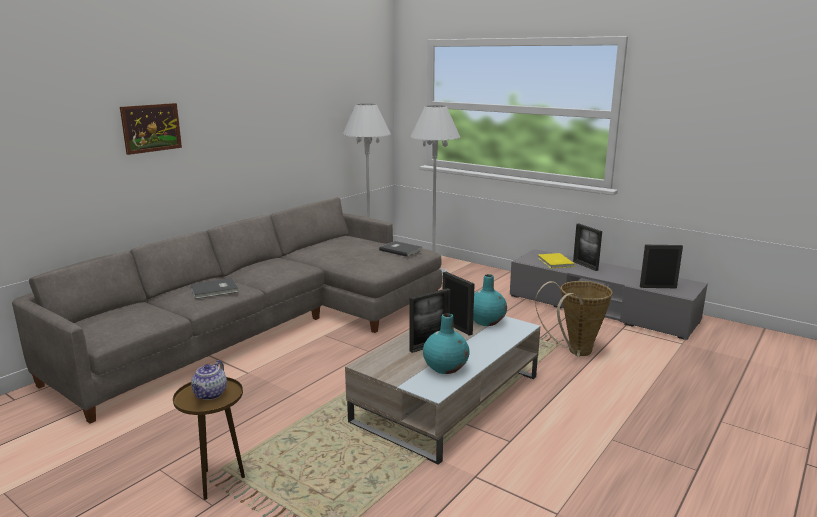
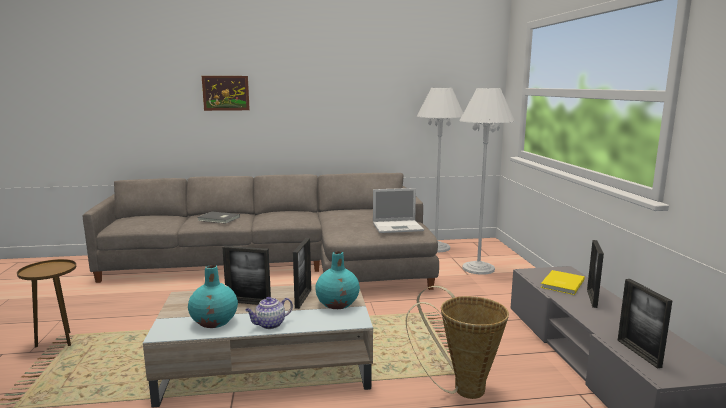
camera: 45 degrees right, 5 degrees down
teapot [191,360,227,400] -> teapot moved to [245,297,293,329]
grey book [379,241,422,257] -> laptop [373,188,424,233]
picture frame [640,245,683,288] -> picture frame turned 150 degrees counterclockwise [618,279,672,368]

